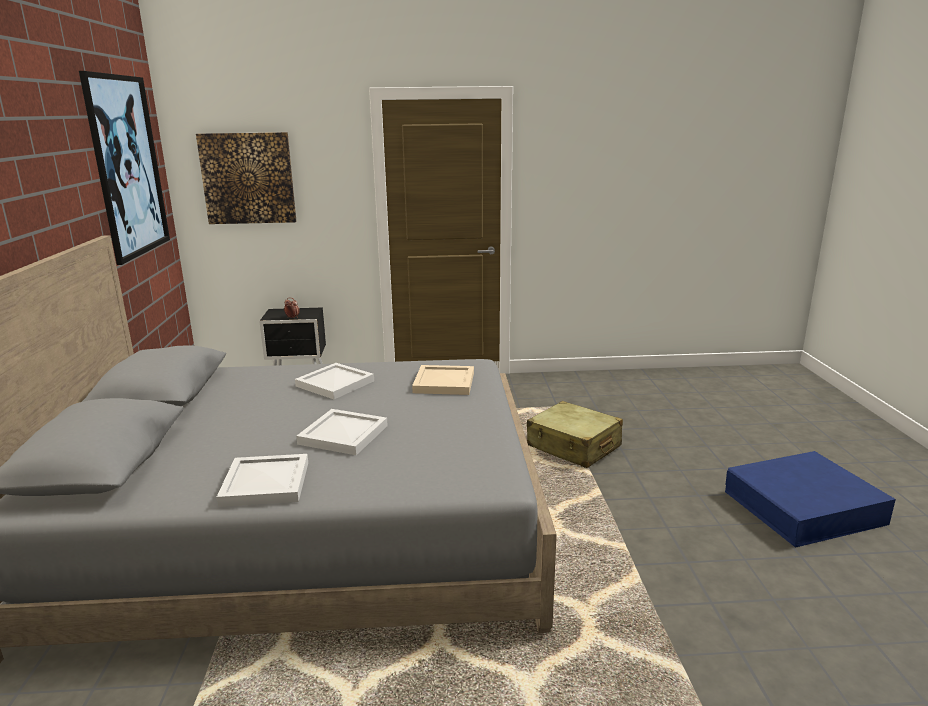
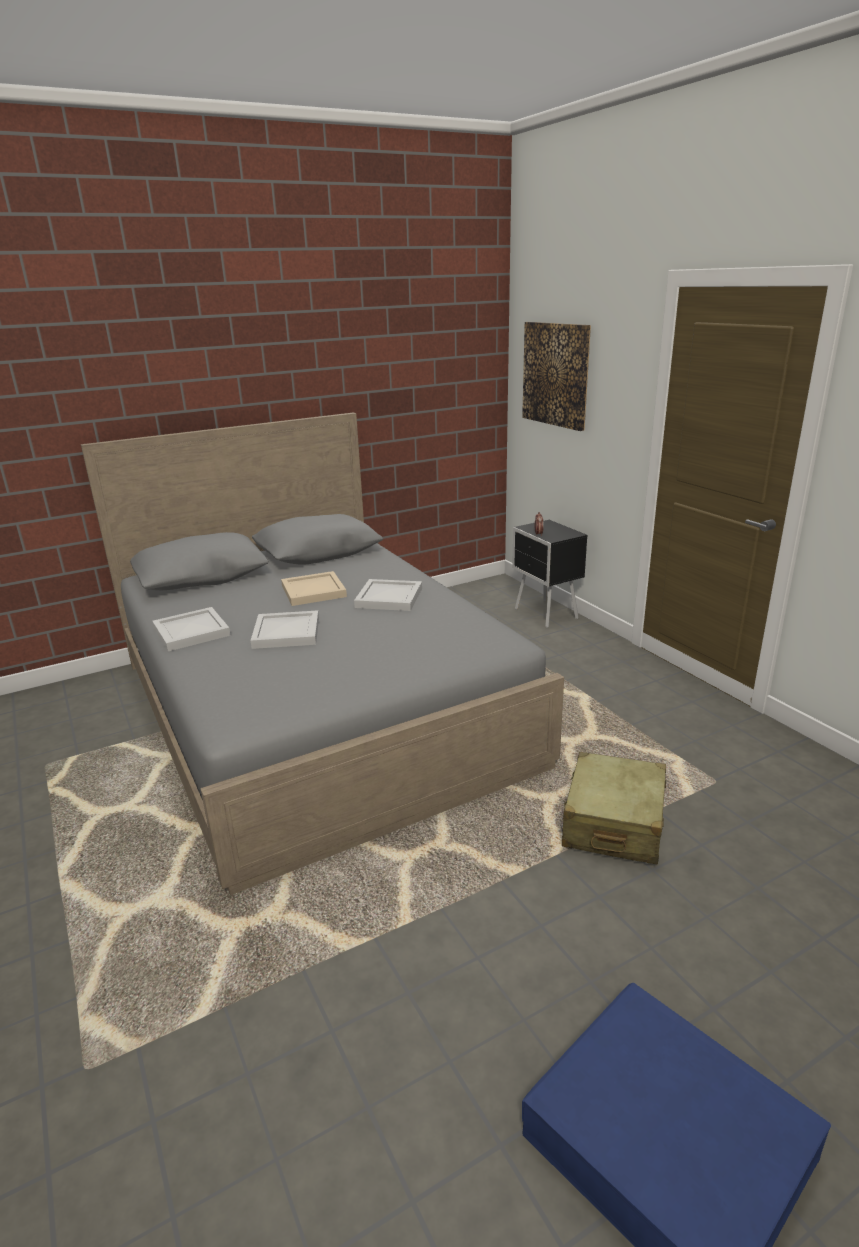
camera: 65 degrees right, 5 degrees up
picture [79,71,170,265] -> none
beige tray [412,365,474,395] -> beige tray moved to [281,571,347,606]

